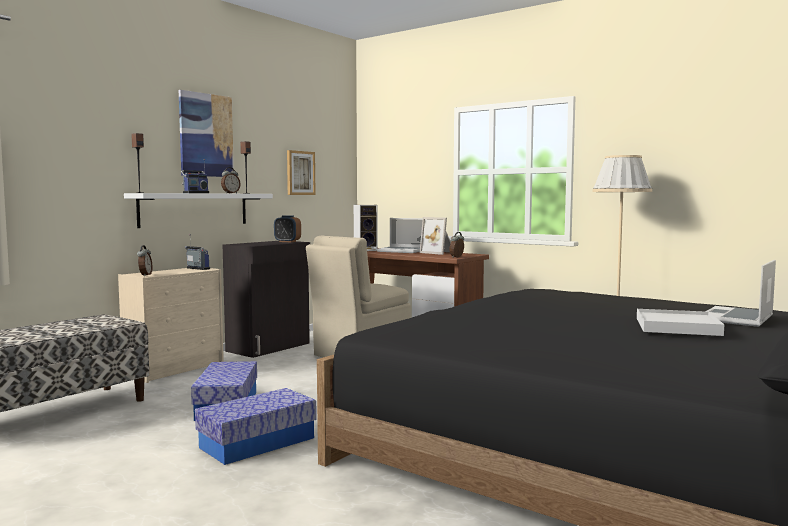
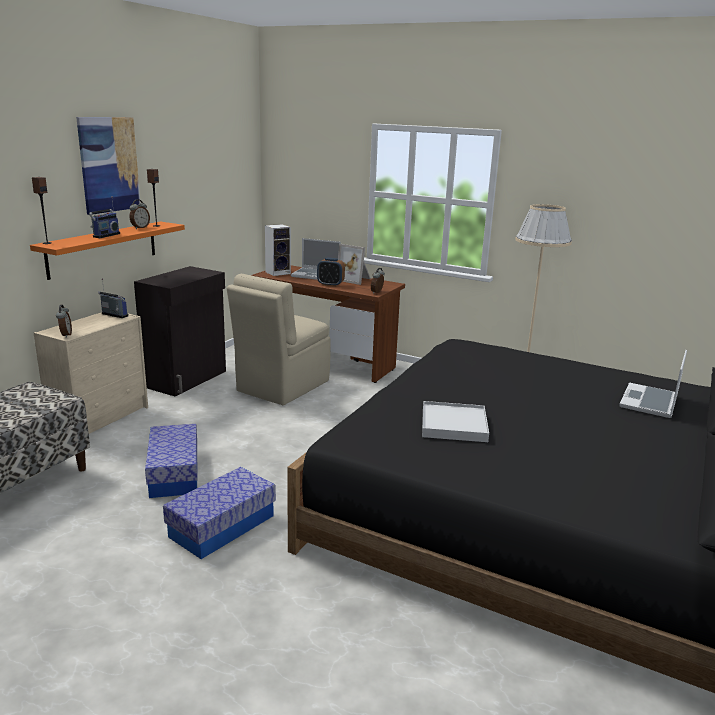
camera: 10 degrees left, 15 degrees up
white shelf [124,193,273,228] -> orange shelf [30,221,185,280]
alarm clock [274,215,301,242] -> alarm clock moved to [317,258,345,287]
picture [287,150,316,195] -> none
white tray [637,309,724,336] -> white tray moved to [422,401,489,442]

